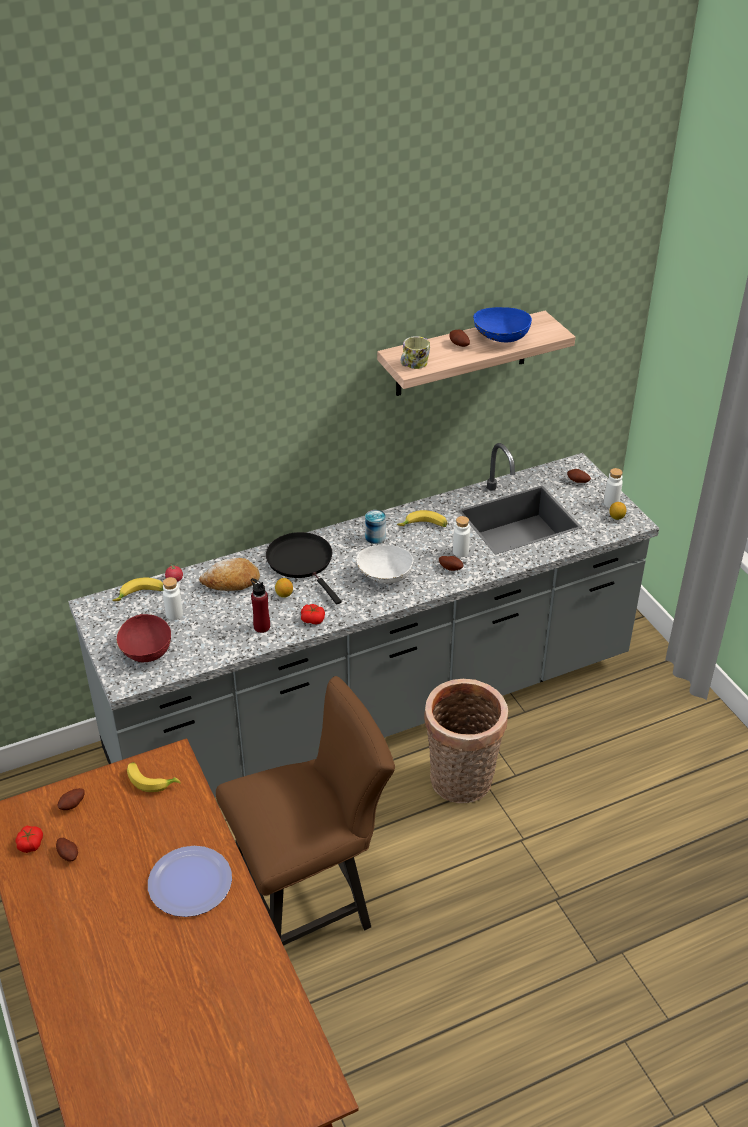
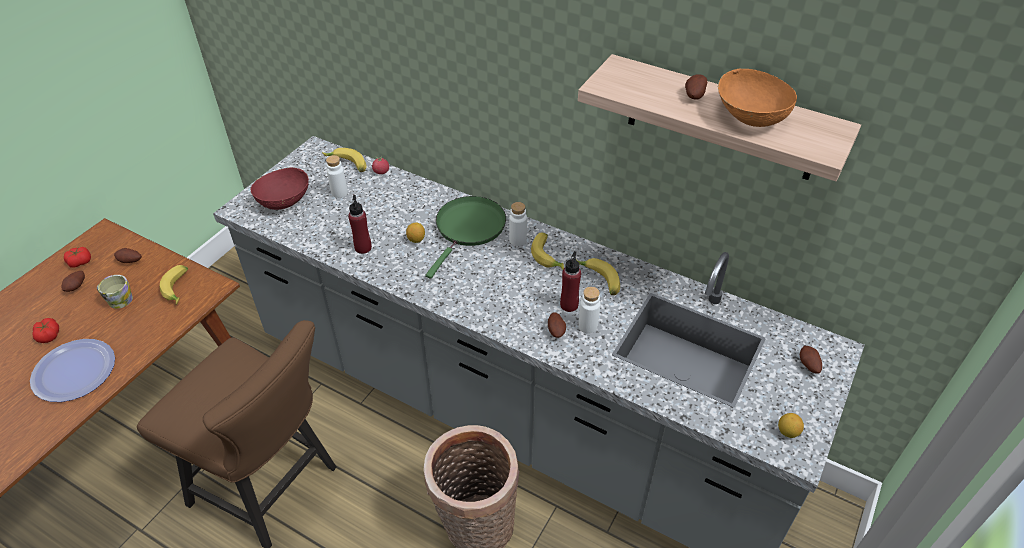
camera: 55 degrees right, 5 degrees up
bread [199,558,260,591] -> none
black frying pan [266,532,341,605] -> green frying pan [426,196,506,279]
tomato [301,604,325,624] -> tomato moved to [32,318,59,343]
white bowl [356,545,413,583] -> none
can [365,510,386,544] -> banana [531,232,564,270]
mug [401,336,430,369] -> mug moved to [97,275,133,309]
blue bowl [473,307,532,342] -> orange bowl [718,69,797,127]
white bottle [604,468,623,508] -> white bottle moved to [509,202,527,246]
none -> red bottle [560,251,581,312]

